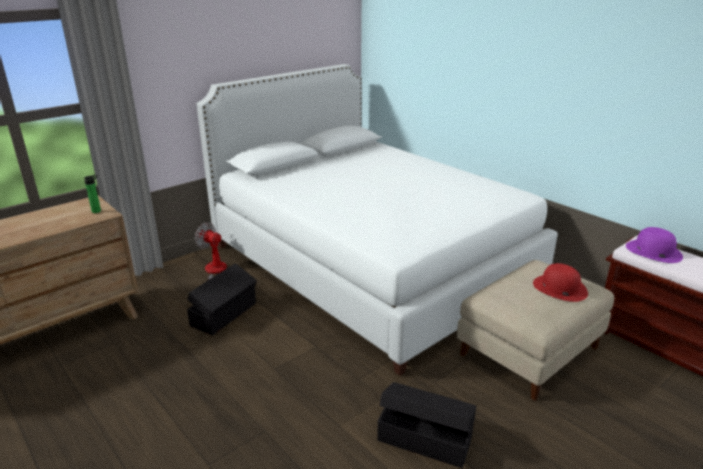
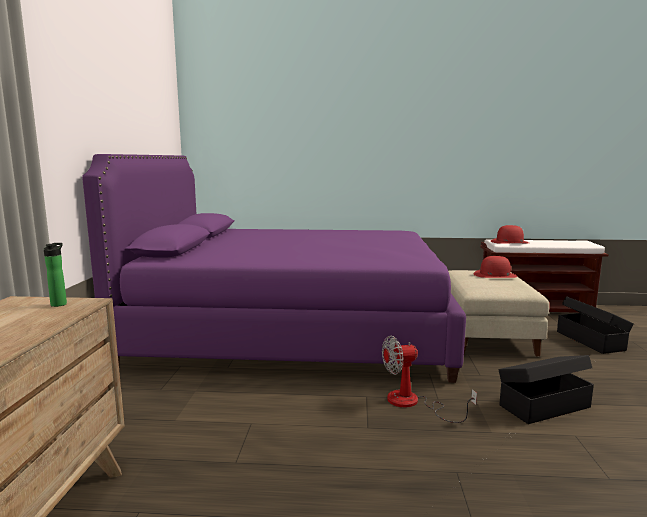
camera: 45 degrees left, 15 degrees down
black storage box [187,263,257,336] -> black storage box moved to [557,296,634,354]
fan [195,222,227,281] -> fan moved to [382,335,477,423]
white bed [196,64,558,376] -> purple bed [82,154,466,383]
purple hat [626,227,683,263] -> red hat [491,225,529,244]

